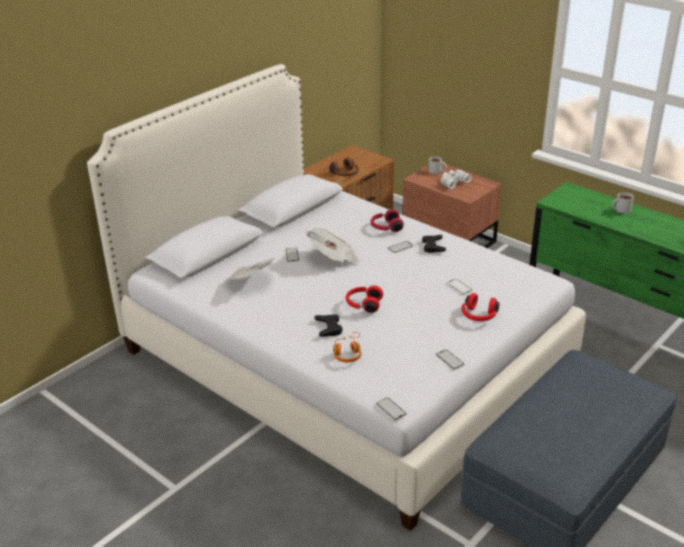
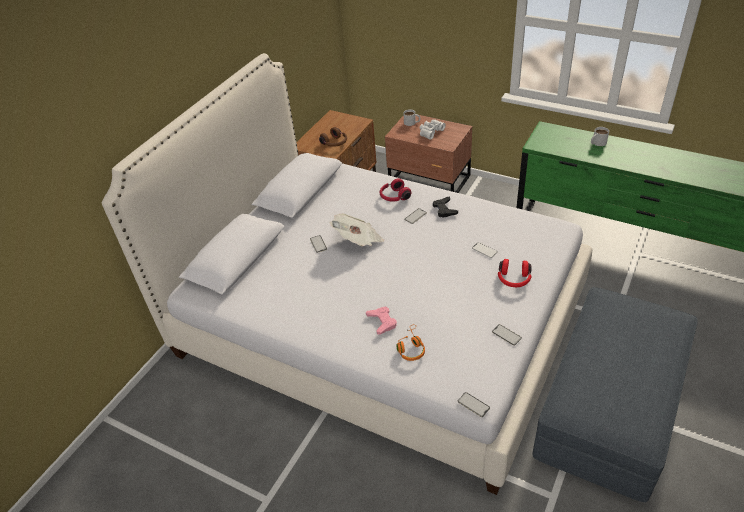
camera: 10 degrees left, 10 degrees up
newspaper [224,258,276,281] -> none
black game controller [315,314,343,337] -> pink game controller [366,306,397,335]
red headphones [346,285,383,313] -> none

